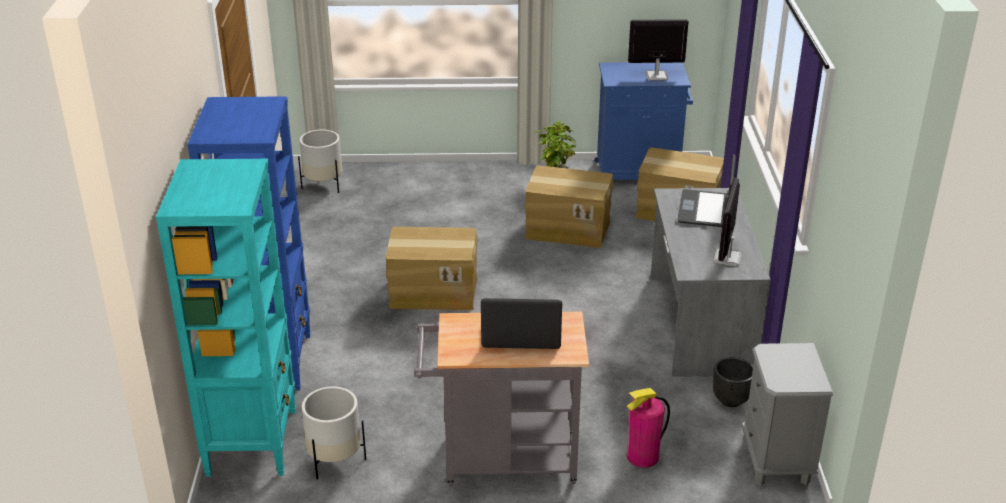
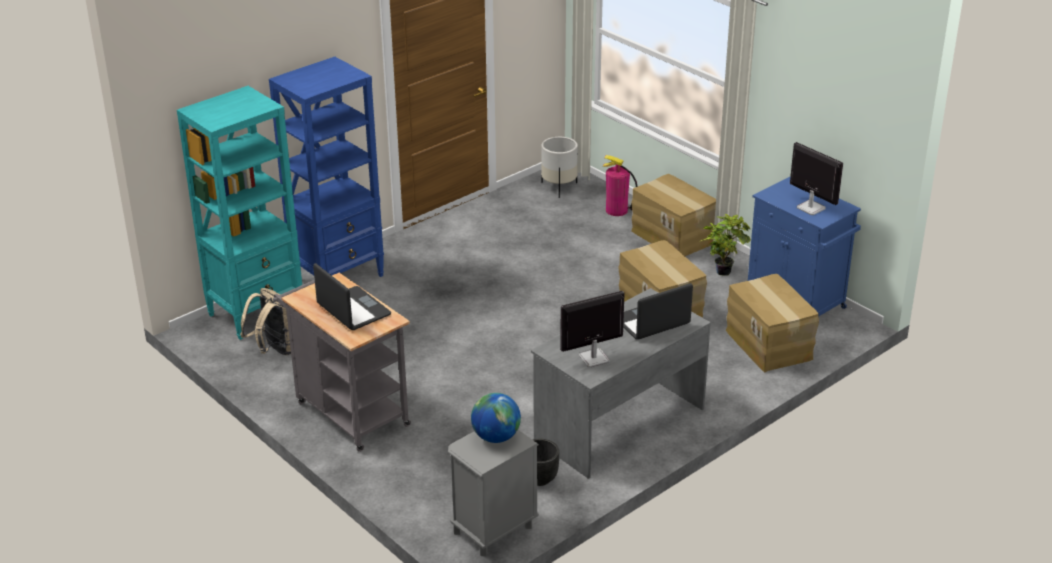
camera: 50 degrees right, 0 degrees up
white planter [302,387,366,480] -> beige backpack [240,288,291,355]
cardboard box [386,227,478,310] -> cardboard box moved to [631,174,716,256]
fire extinguisher [626,388,670,468] -> fire extinguisher moved to [602,155,637,216]
none -> globe [471,393,521,443]

